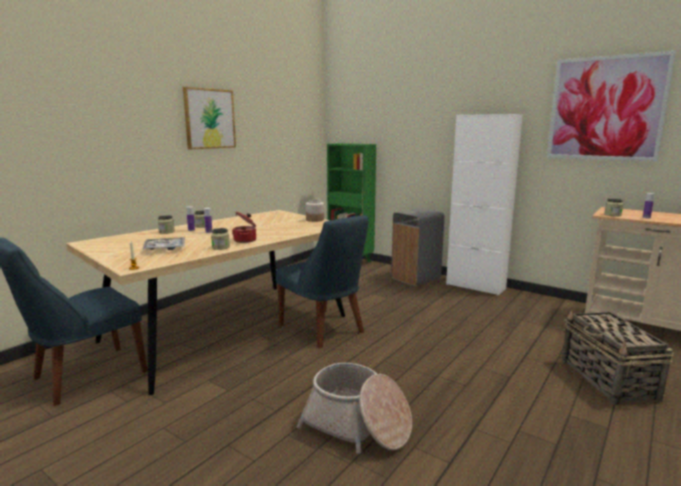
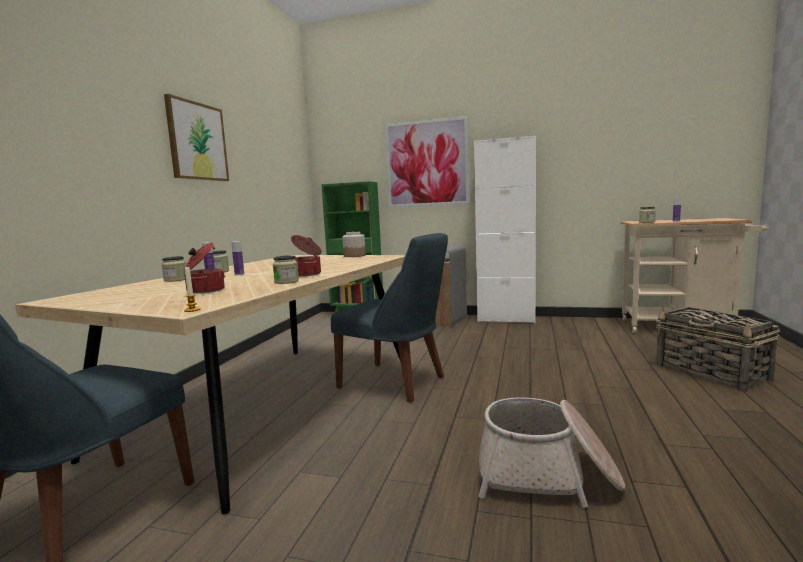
camera: 20 degrees left, 5 degrees down
tray [143,237,185,250] -> cooking pot [184,242,225,294]
picture [547,51,676,162] -> picture moved to [385,116,470,208]

